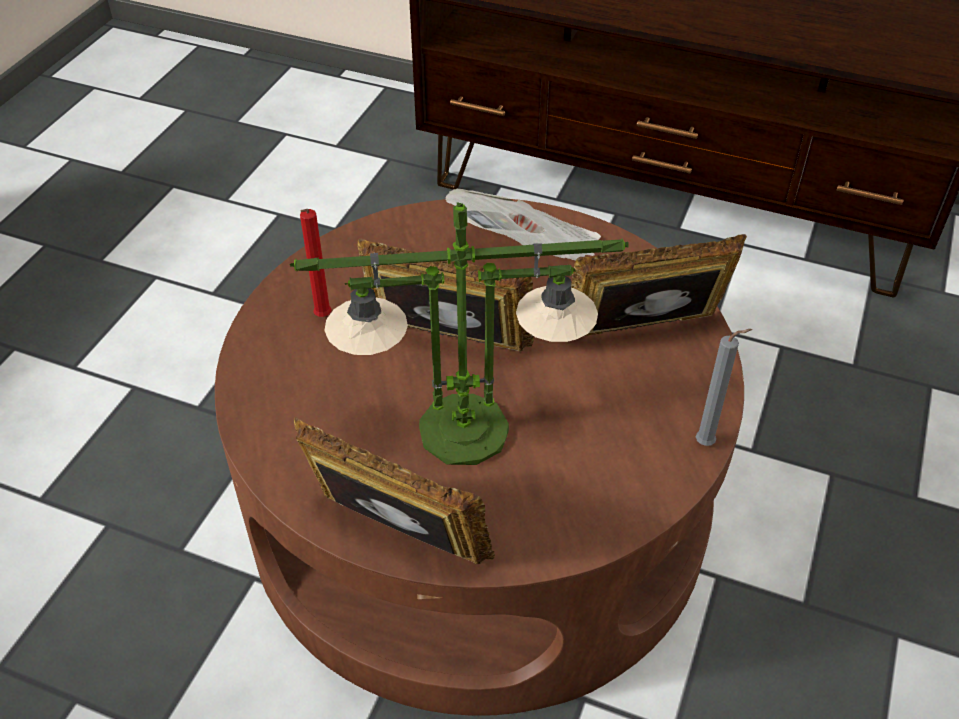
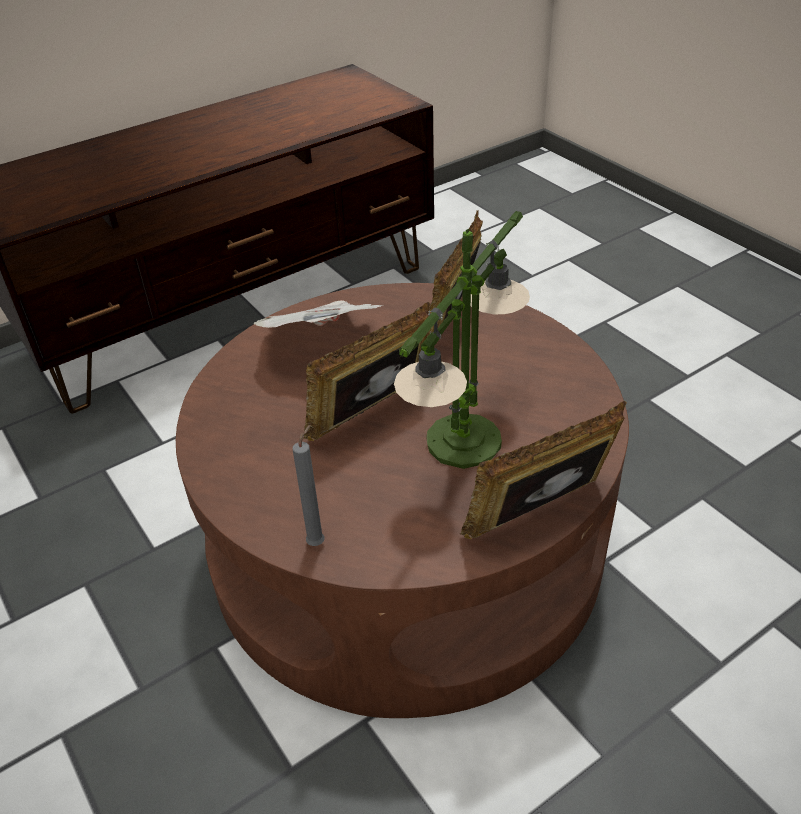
camera: 55 degrees left, 5 degrees down
red candle [300,209,332,317] -> none
grey candle [696,329,753,446] -> grey candle moved to [293,425,324,546]

